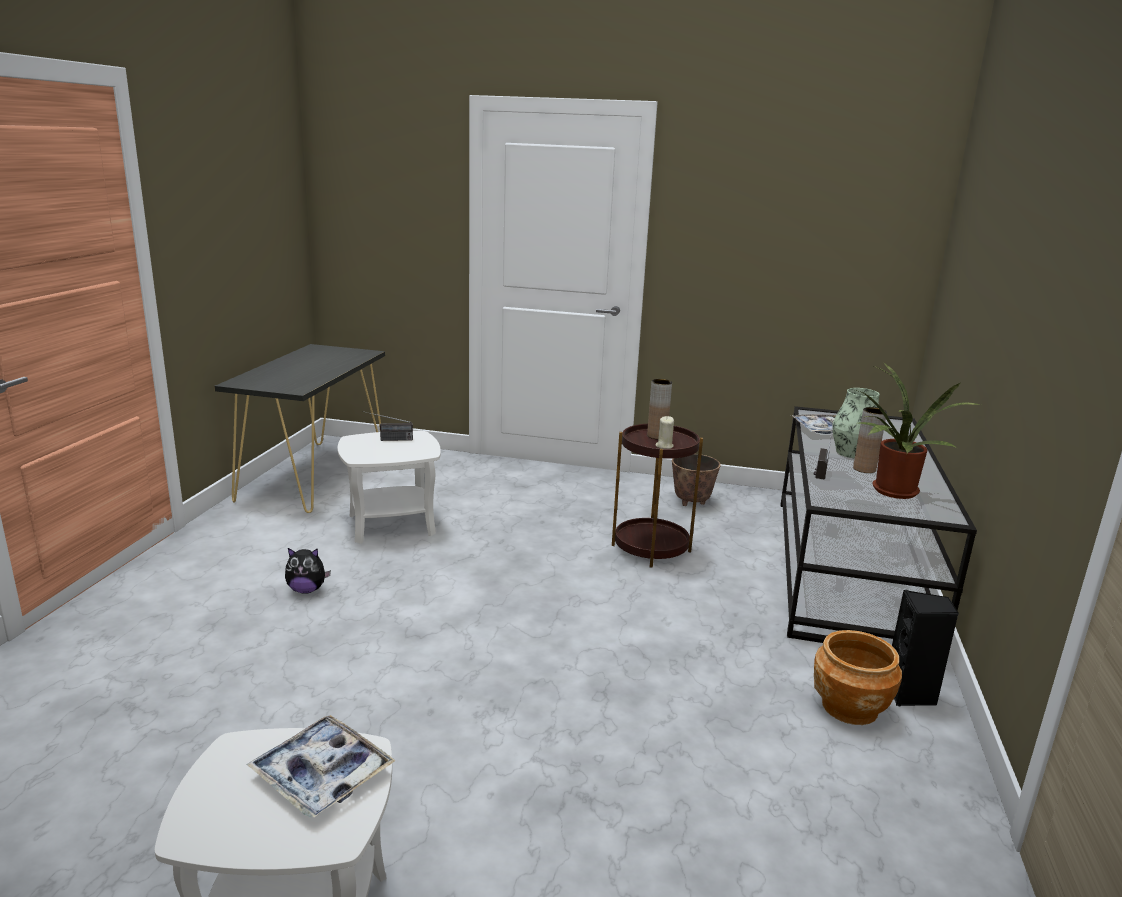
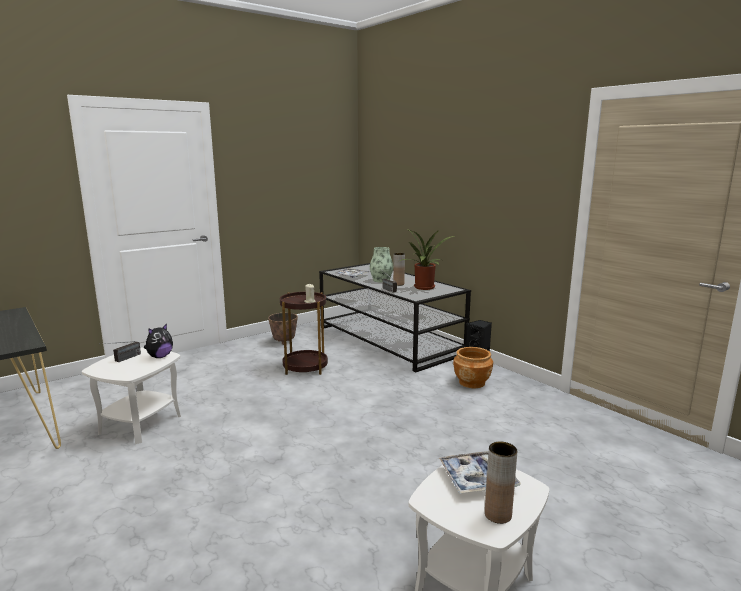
camera: 50 degrees left, 5 degrees down
plush toy [285,548,331,594] -> plush toy moved to [144,323,173,358]
brown vase [647,379,672,439] -> brown vase moved to [485,442,517,524]

